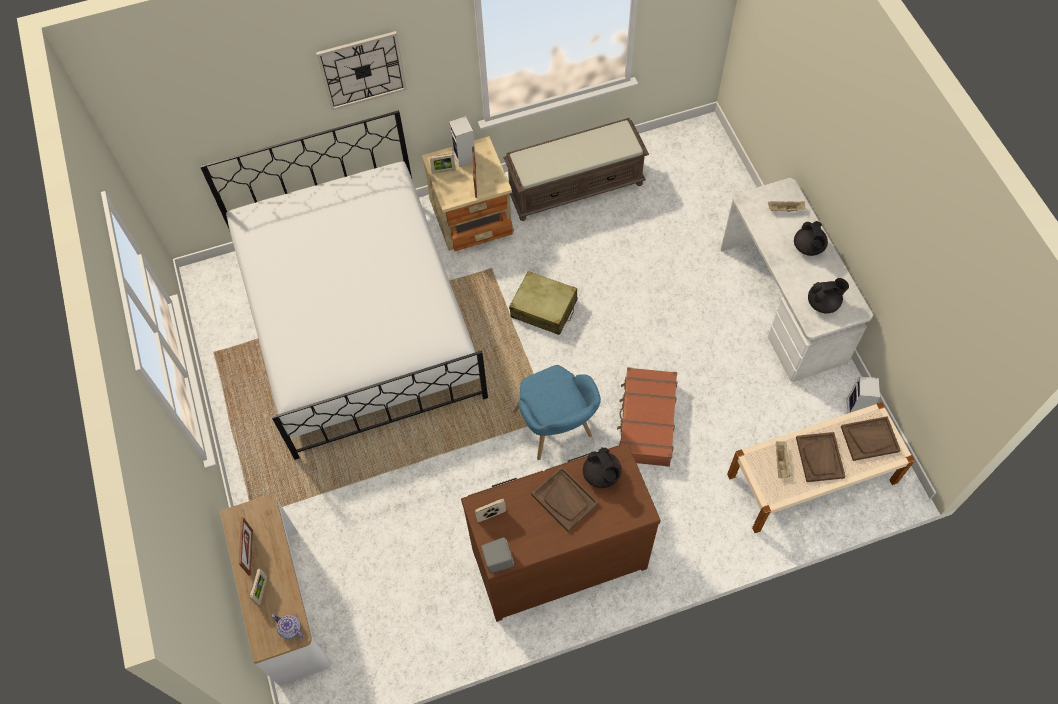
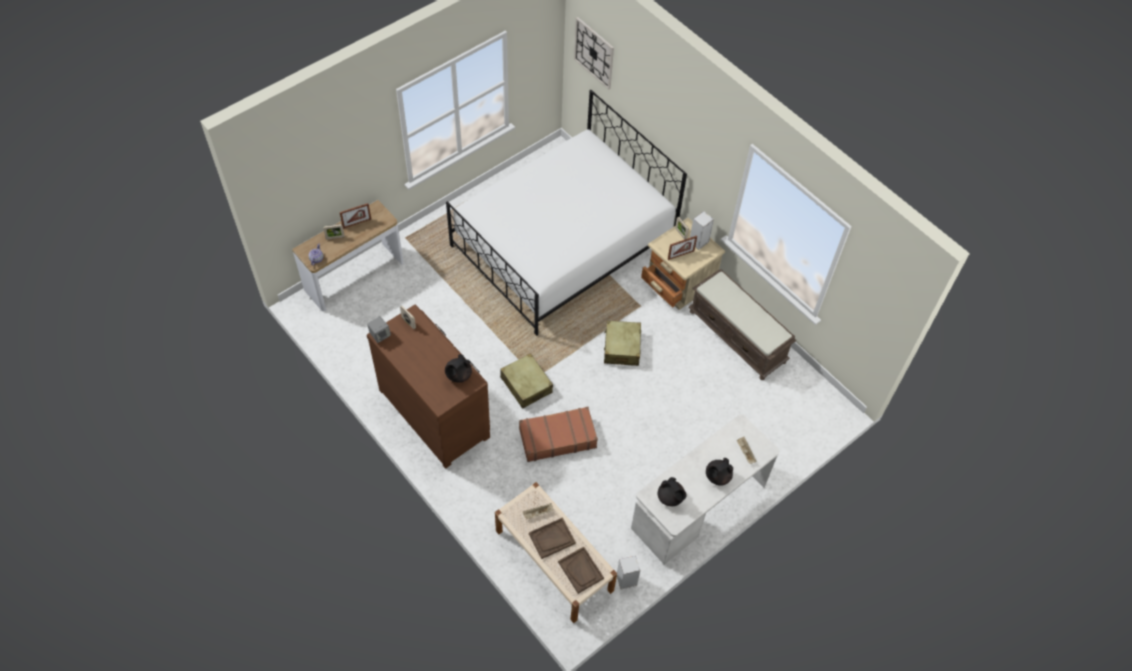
camera: 65 degrees right, 5 degrees down
wall clock [316,31,407,110] -> wall clock moved to [574,17,614,90]
blue armchair [513,365,601,460] -> beige suitcase [500,353,553,409]
brown tray [531,466,599,532] -> none

